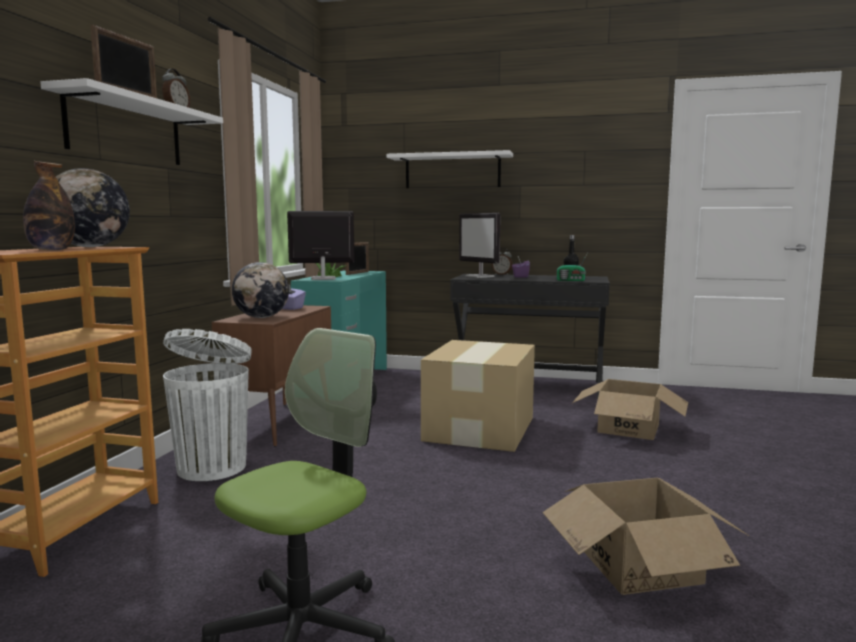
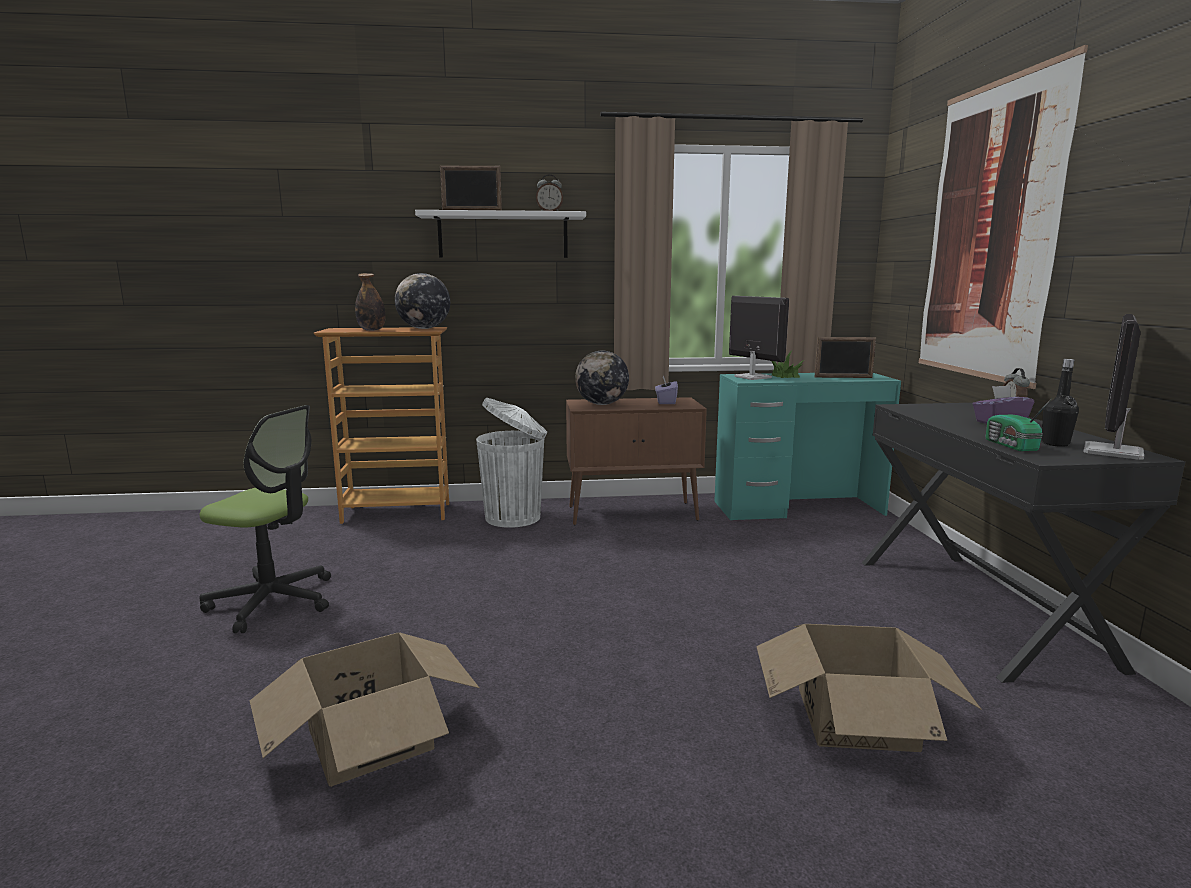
camera: 70 degrees right, 5 degrees up
white shelf [387,150,513,188] -> picture [919,45,1088,389]
cardboard box [421,340,535,452] -> none
monitor [459,213,500,278] -> monitor moved to [1083,314,1144,460]

